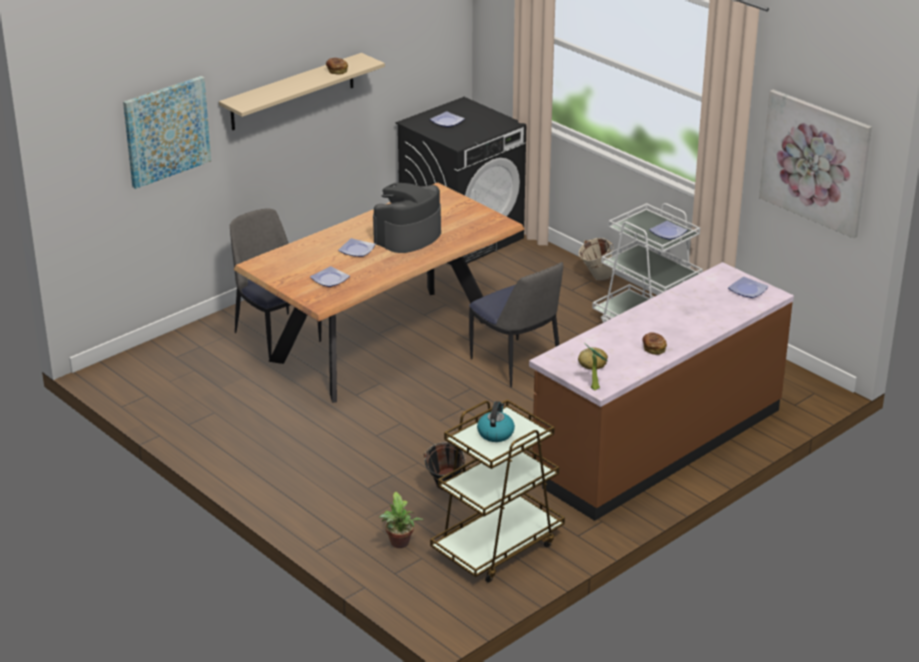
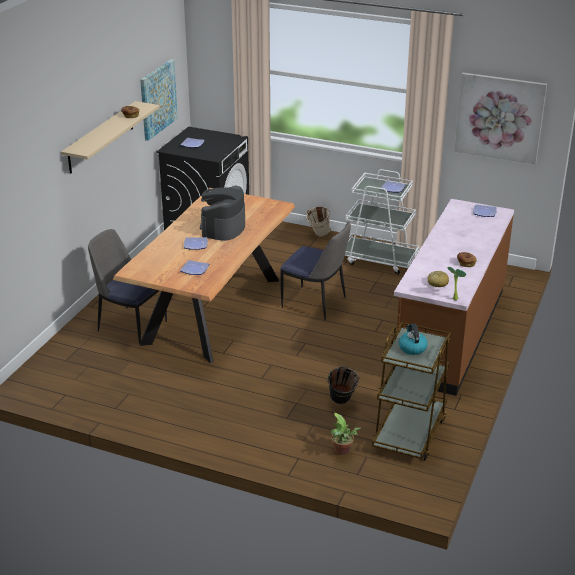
camera: 25 degrees left, 0 degrees up
picture [123,76,211,189] -> picture moved to [140,59,178,141]

